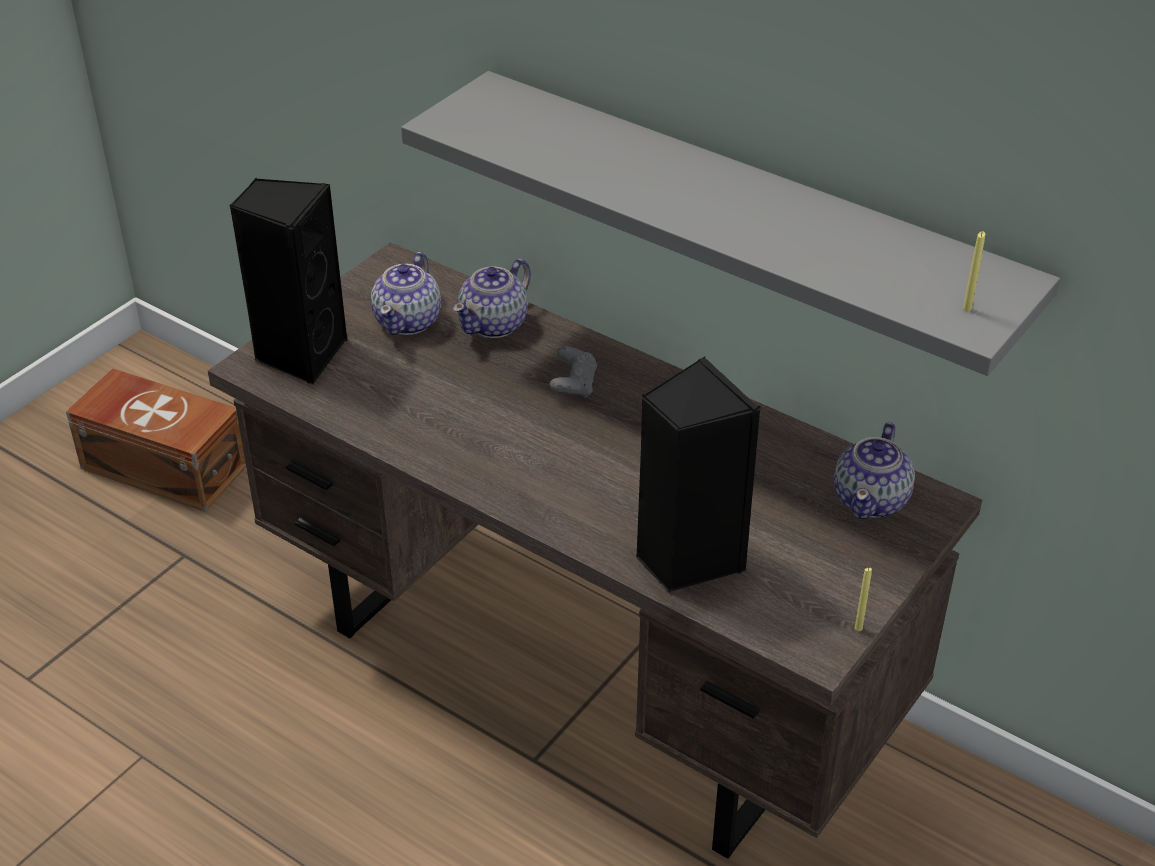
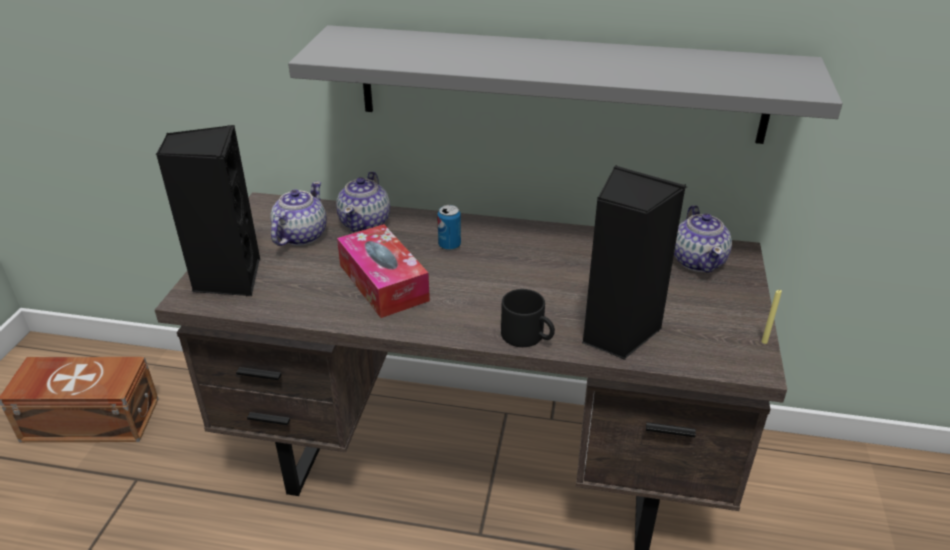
camera: 25 degrees left, 5 degrees down
teapot [371,252,441,335] -> teapot turned 150 degrees counterclockwise [270,181,327,246]
grey game controller [550,346,597,398] -> can [437,205,461,250]
yellow candle [963,231,985,311] -> none
none -> tissue box [337,224,430,318]
none -> black mug [501,289,555,347]

